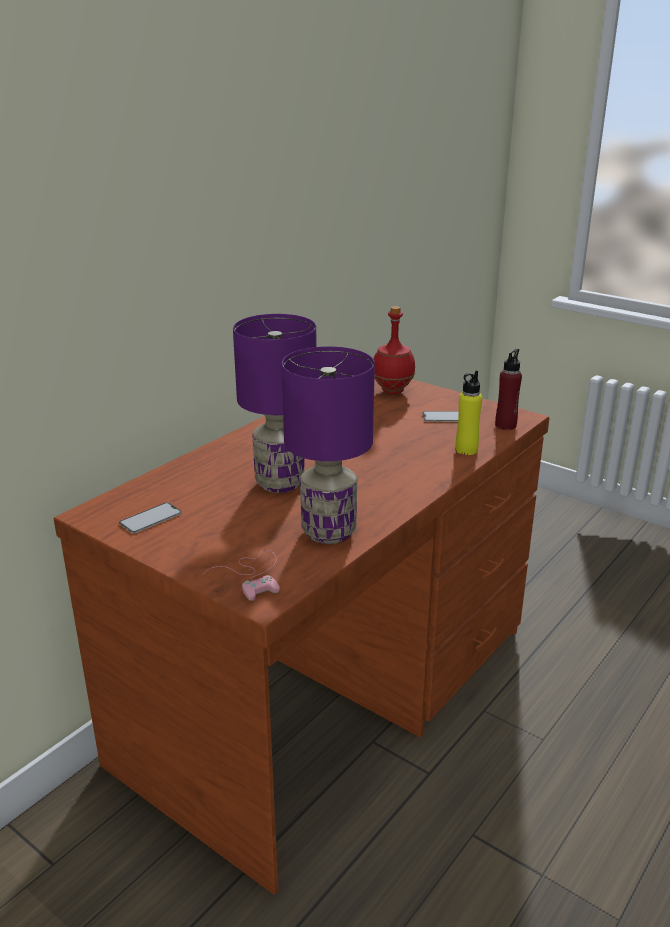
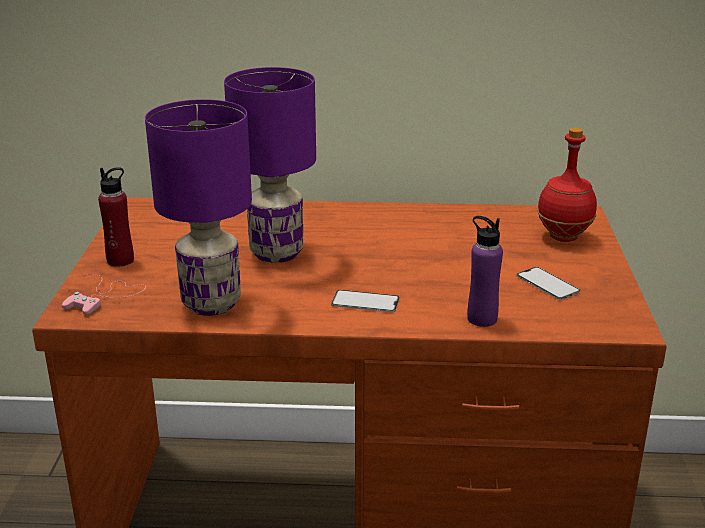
camera: 55 degrees right, 0 degrees up
phone [119,502,182,534] -> phone moved to [331,290,400,313]
yellow bottle [455,371,482,455] -> purple bottle [467,216,503,327]
red bottle [495,349,522,430] -> red bottle moved to [98,167,134,267]

